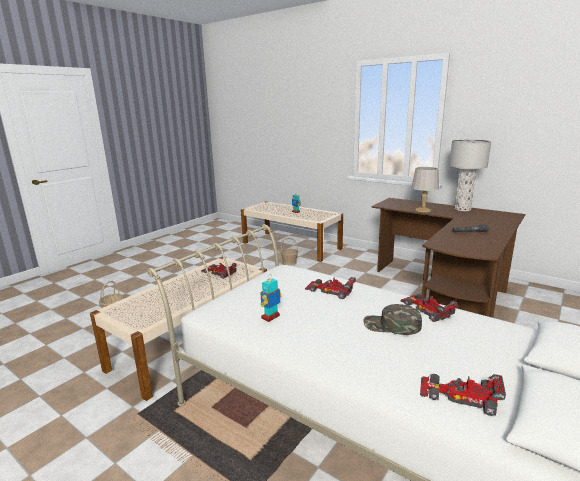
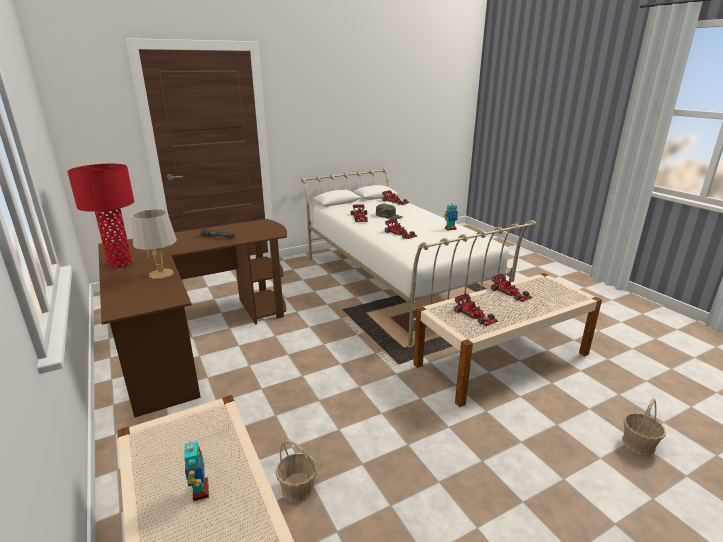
camera: 155 degrees left, 5 degrees up
white table lamp [449,140,491,211] -> red table lamp [67,164,134,268]
none -> toy car [491,273,532,302]

